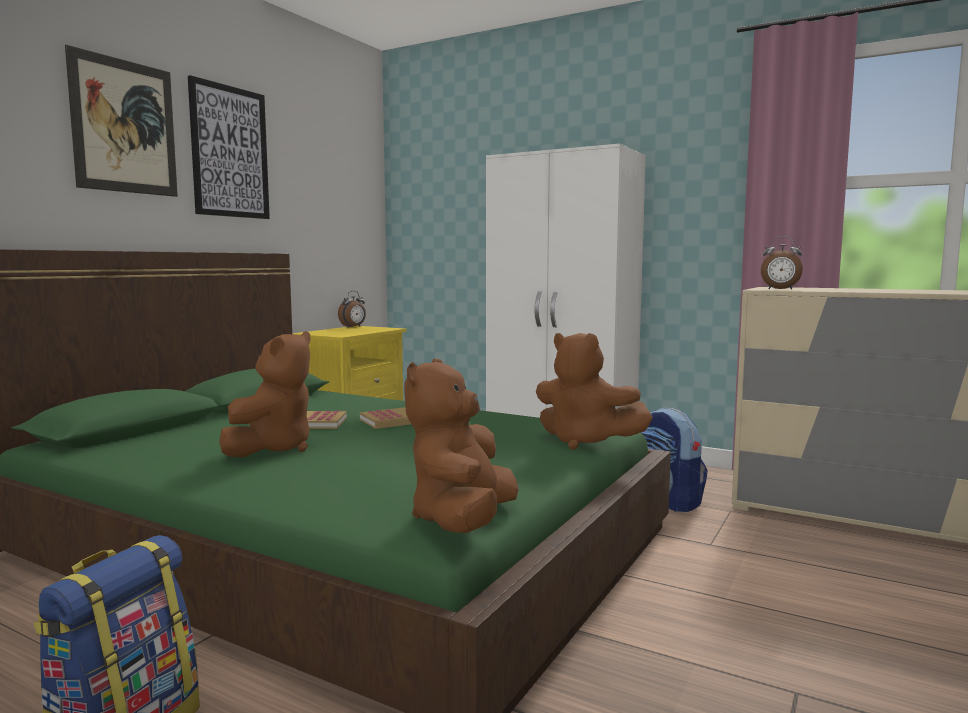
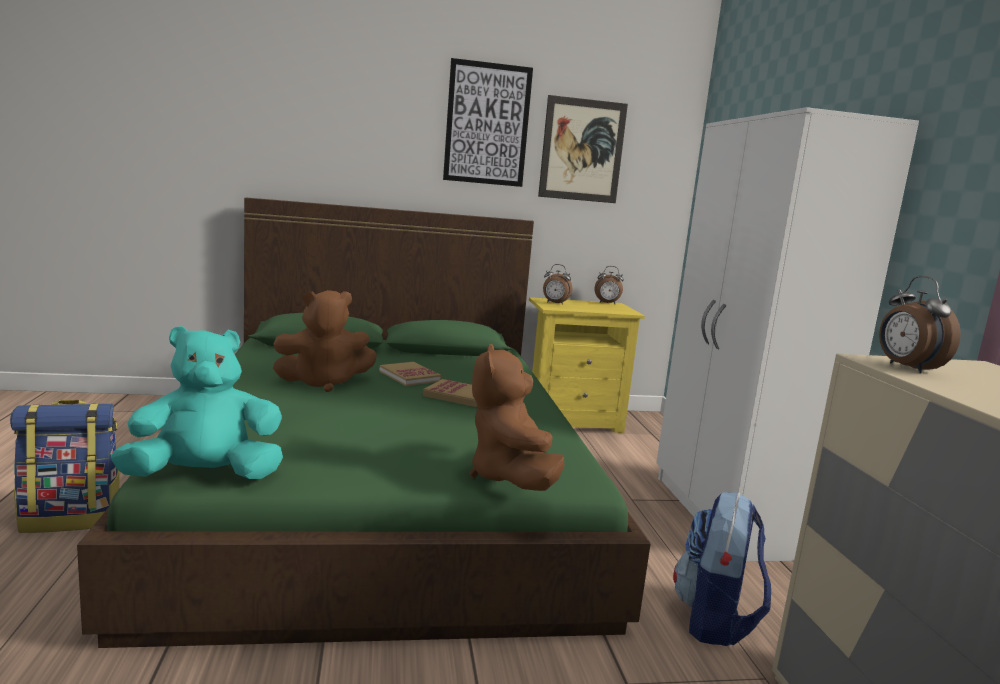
camera: 50 degrees right, 5 degrees up
picture [65,45,178,197] -> picture moved to [538,95,628,203]
brown plush toy [404,358,519,533] -> turquoise plush toy [111,326,283,479]
none -> alarm clock [543,264,572,305]

